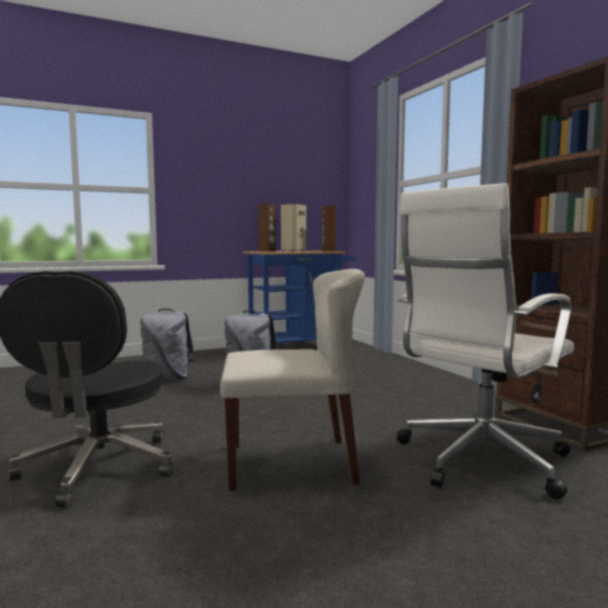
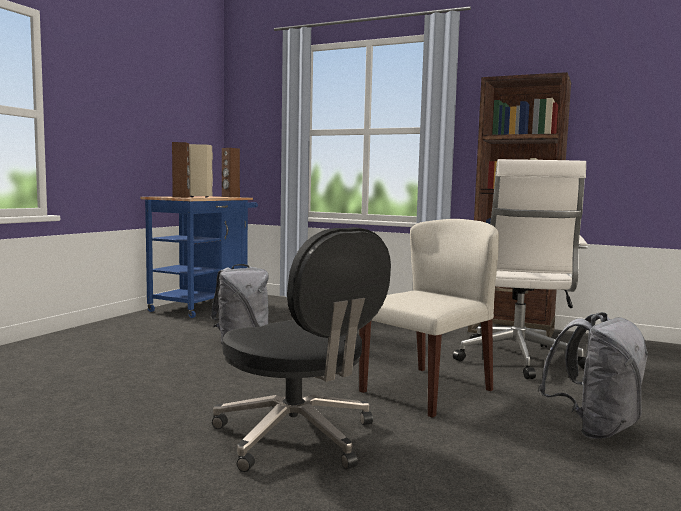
camera: 40 degrees left, 0 degrees up
grey backpack [140,308,194,380] -> grey backpack moved to [538,312,648,439]

